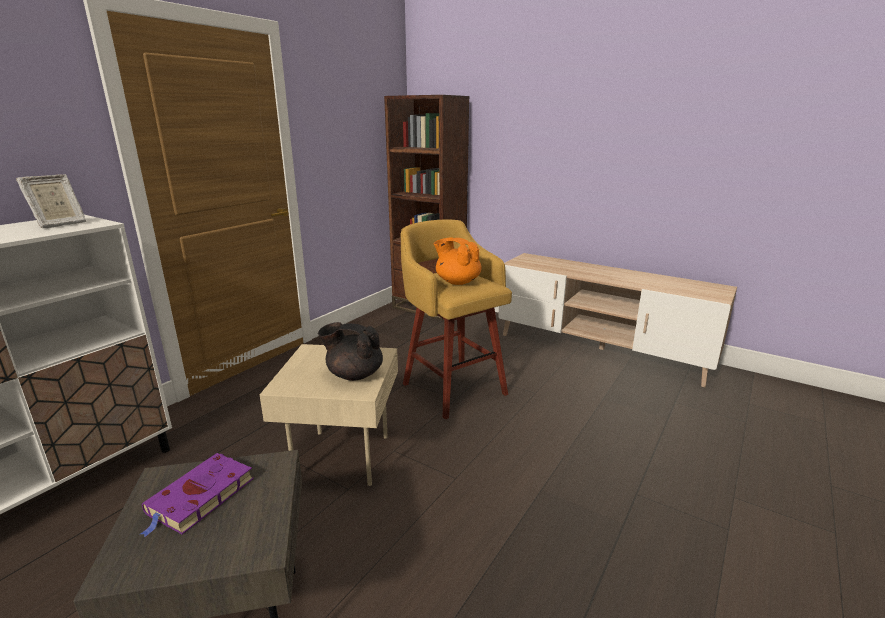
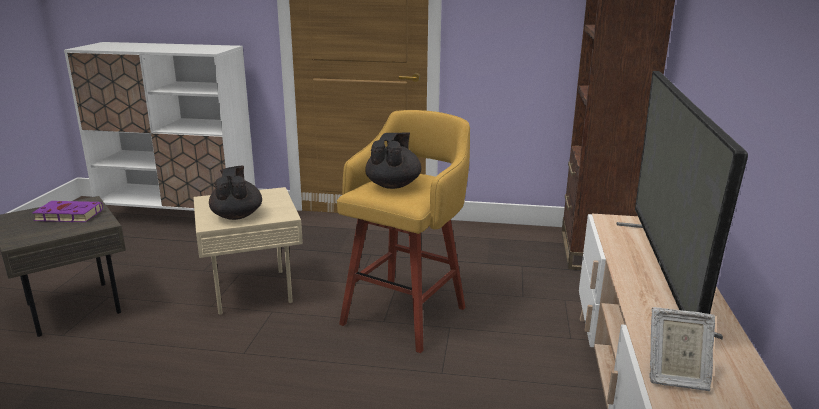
camera: 65 degrees right, 0 degrees up
picture frame [16,174,86,228] -> picture frame moved to [649,307,715,391]
orange teapot [434,237,482,285] -> black teapot [365,132,421,189]
none -> television [617,71,748,339]

